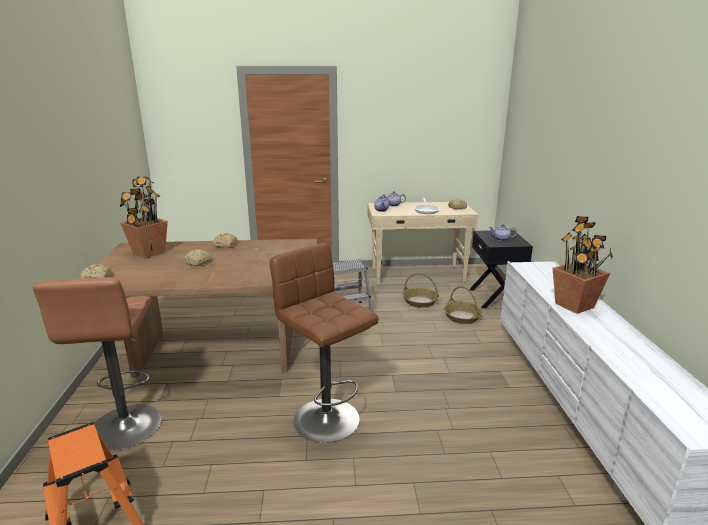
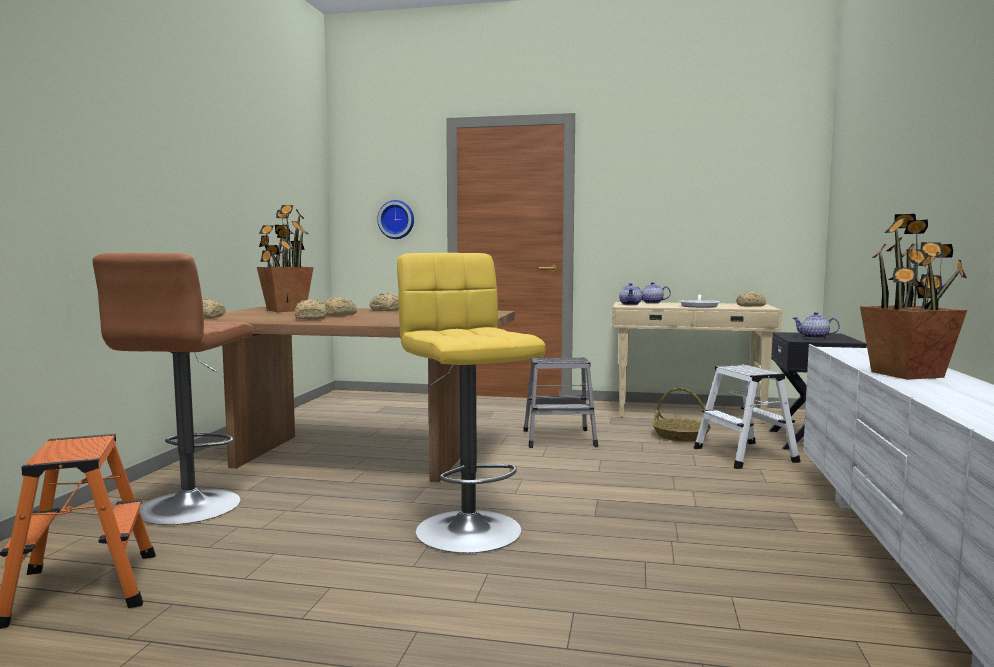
camera: 15 degrees right, 15 degrees down
brown stool [269,243,378,443] -> yellow stool [397,253,545,553]
basket [444,286,483,324] -> white step ladder [694,364,801,469]
none -> bread [294,299,327,320]
none -> wall clock [377,200,414,239]

